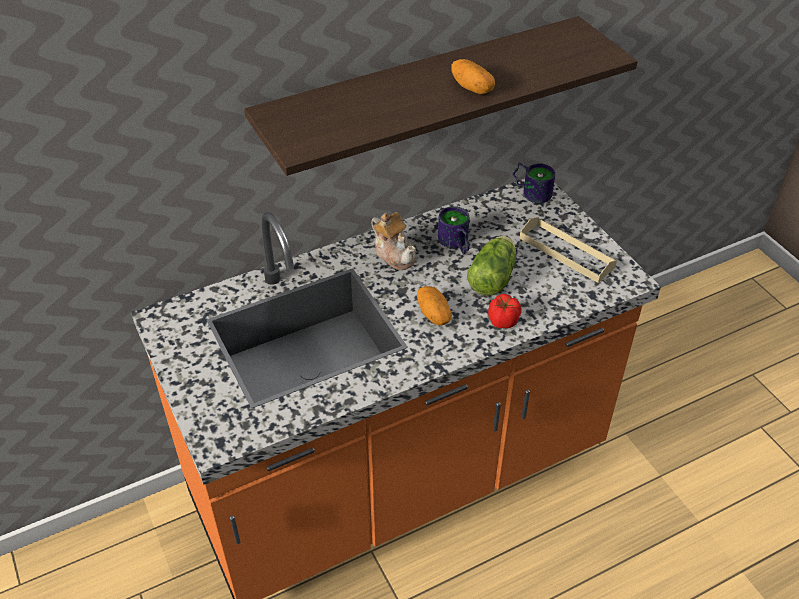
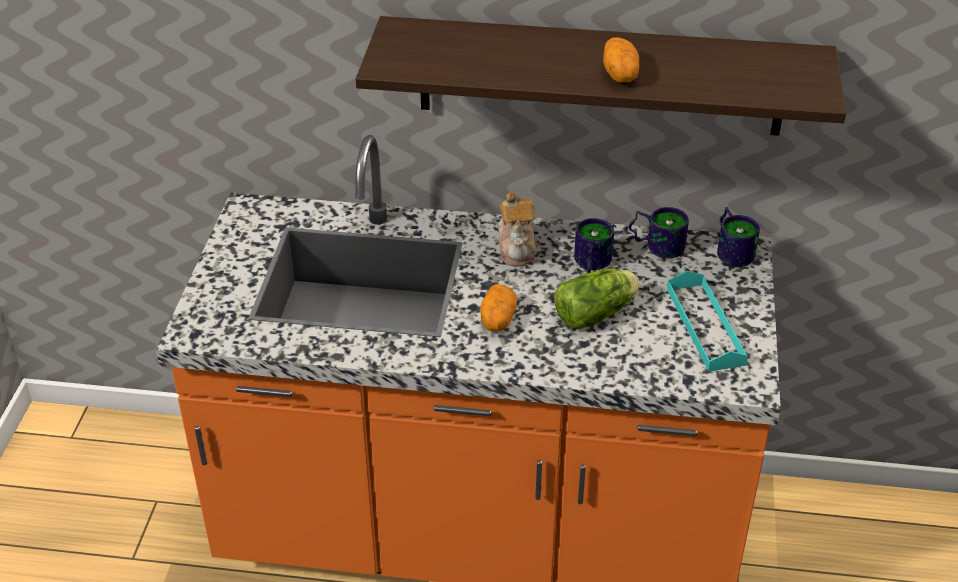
camera: 35 degrees right, 5 degrees down
tomato [488,294,522,329] -> none
beige tray [520,217,617,283] -> turquoise tray [667,271,748,372]
none -> mug [629,207,689,258]

